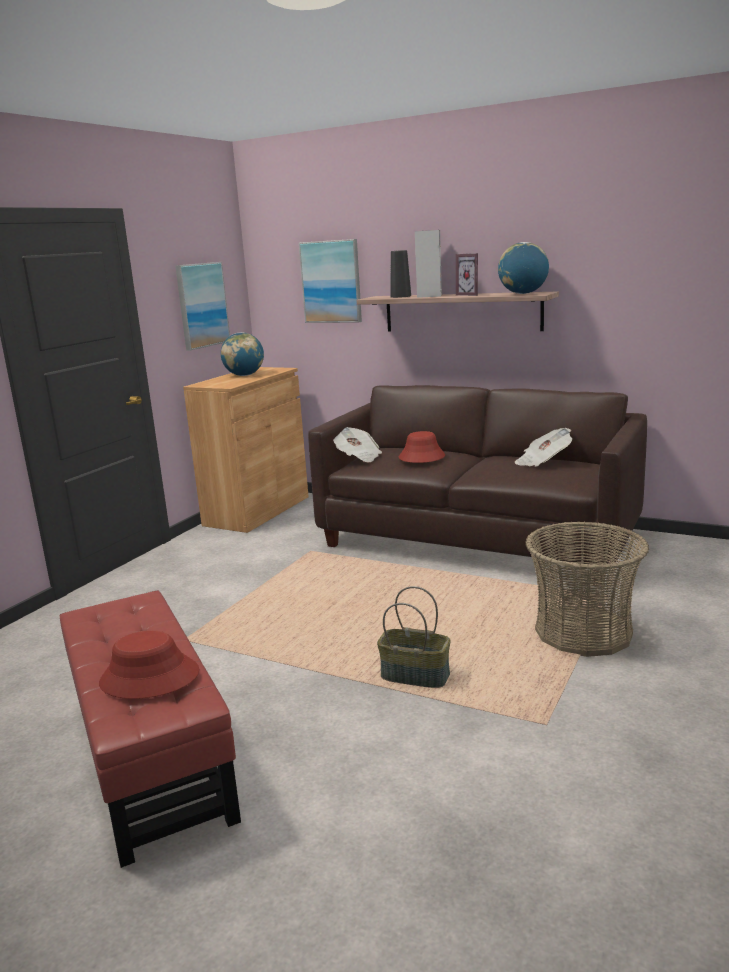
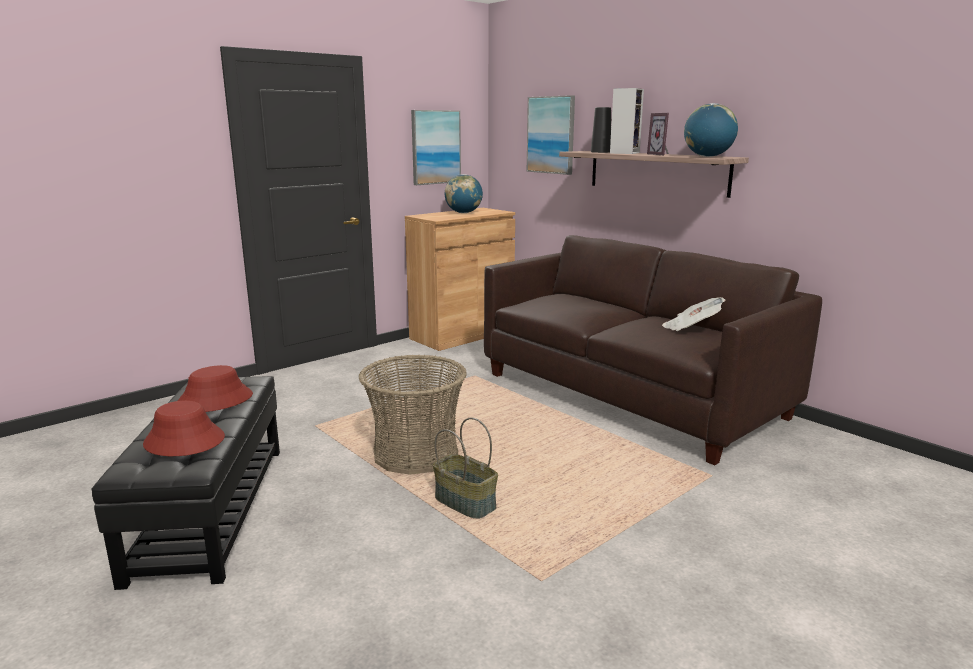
camera: 20 degrees right, 0 degrees up
red ottoman [60,591,241,868] -> black ottoman [91,376,280,590]
newspaper [333,427,382,463] -> none
red hat [399,431,445,463] -> red hat moved to [178,365,253,412]
basket [525,521,649,657] -> basket moved to [359,354,467,475]

